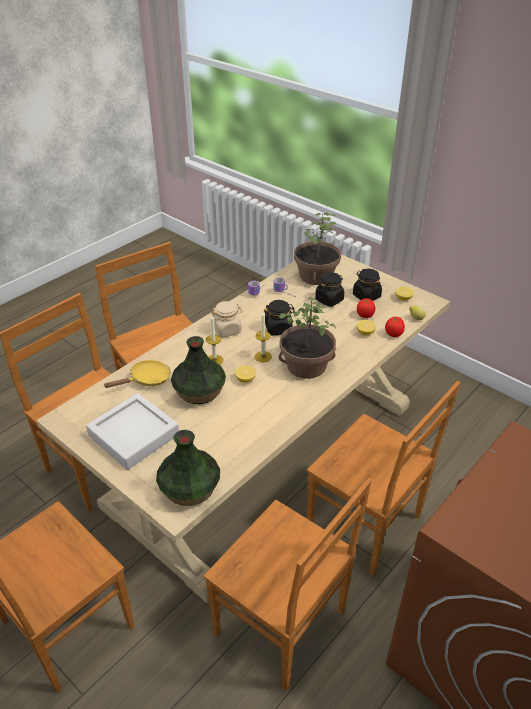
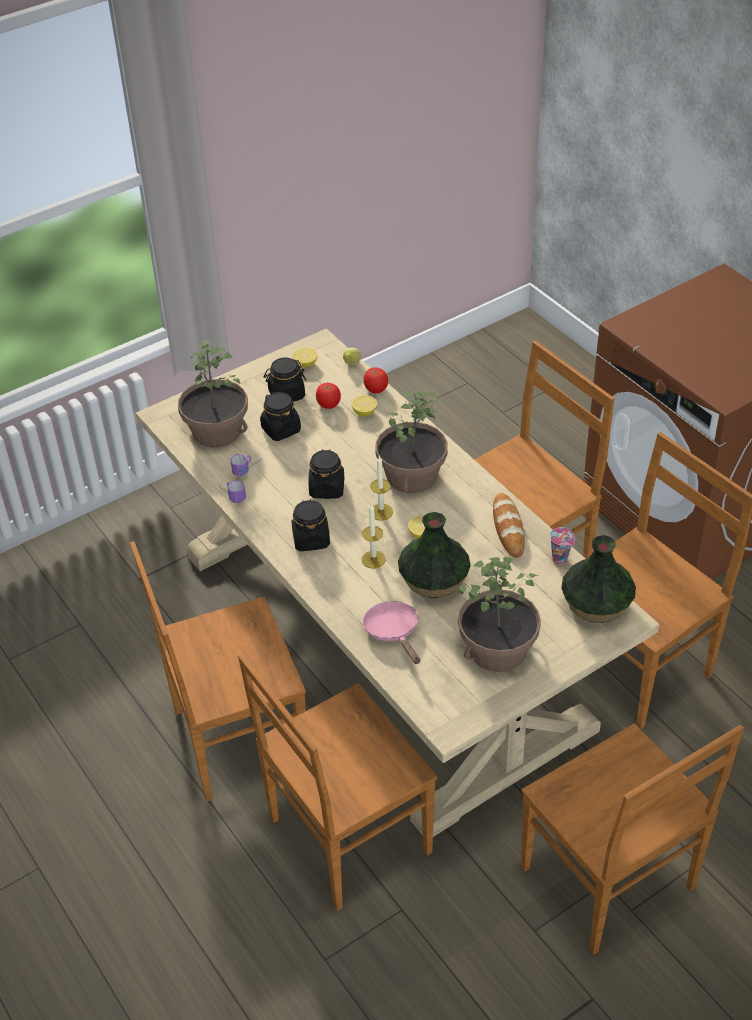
camera: 75 degrees left, 5 degrees up
grey tray [86,393,179,470] -> potted plant [458,557,541,672]
yellow frying pan [103,360,171,388] -> pink frying pan [363,601,420,664]
beige jar [211,301,243,337] -> black jar [291,499,330,551]
none -> bread [493,493,525,558]
none -> cup [550,527,575,565]

